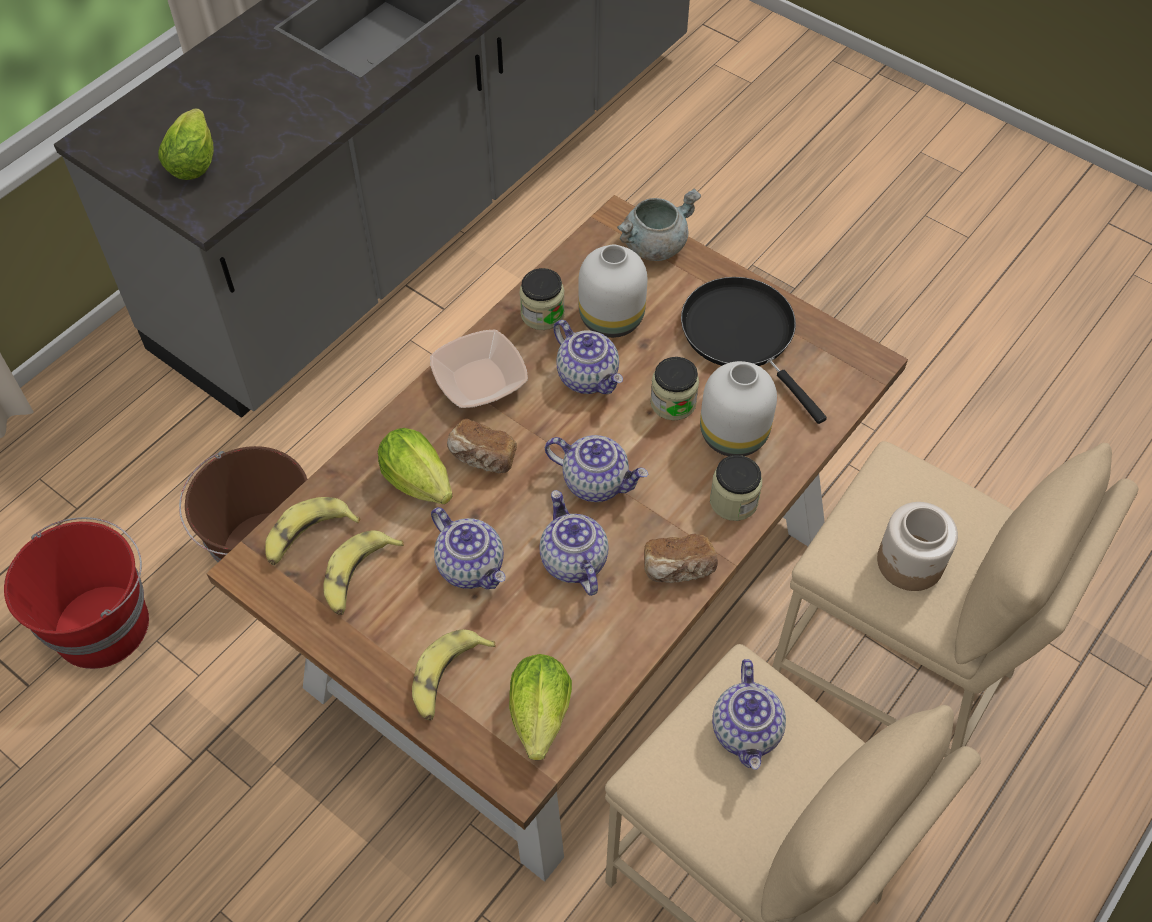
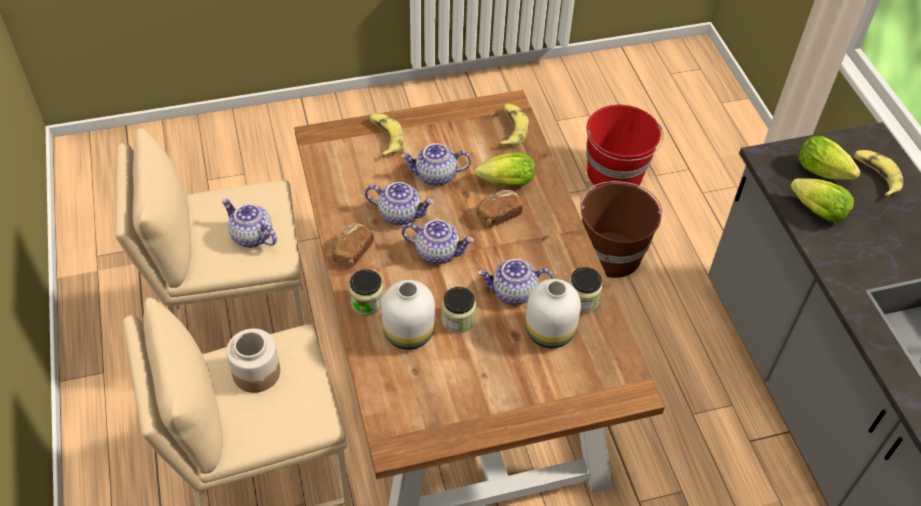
camera: 125 degrees right, 5 degrees down
banana [323,530,404,615] -> banana moved to [853,150,903,197]
bowl [430,330,528,408] -> none
lettuce [509,654,572,760] -> lettuce moved to [790,178,854,222]
teapot [545,435,648,502] -> teapot turned 135 degrees counterclockwise [402,219,474,264]
grey cooking pot [617,188,701,261] -> none
black frying pan [681,277,827,424] -> none

